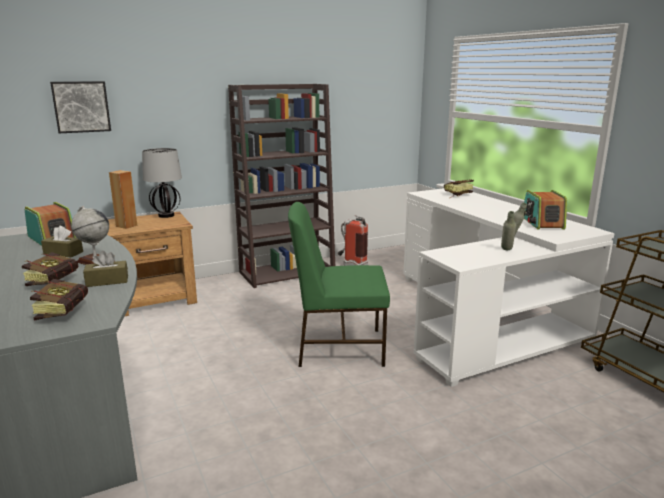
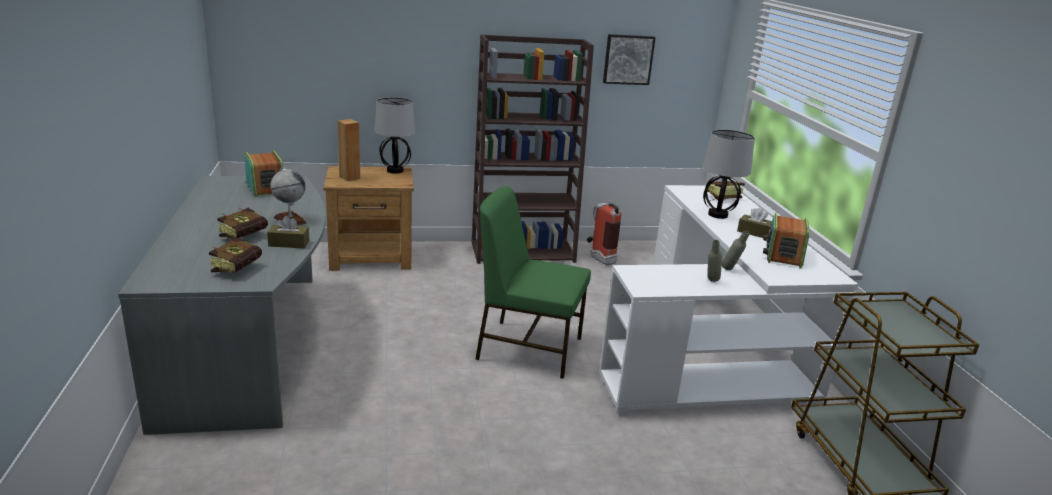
camera: 15 degrees right, 5 degrees up
brown tissue box [41,226,83,258] -> brown tissue box moved to [737,208,772,238]
picture [50,81,111,133] -> picture moved to [603,34,656,85]
none -> table lamp [703,130,755,219]

